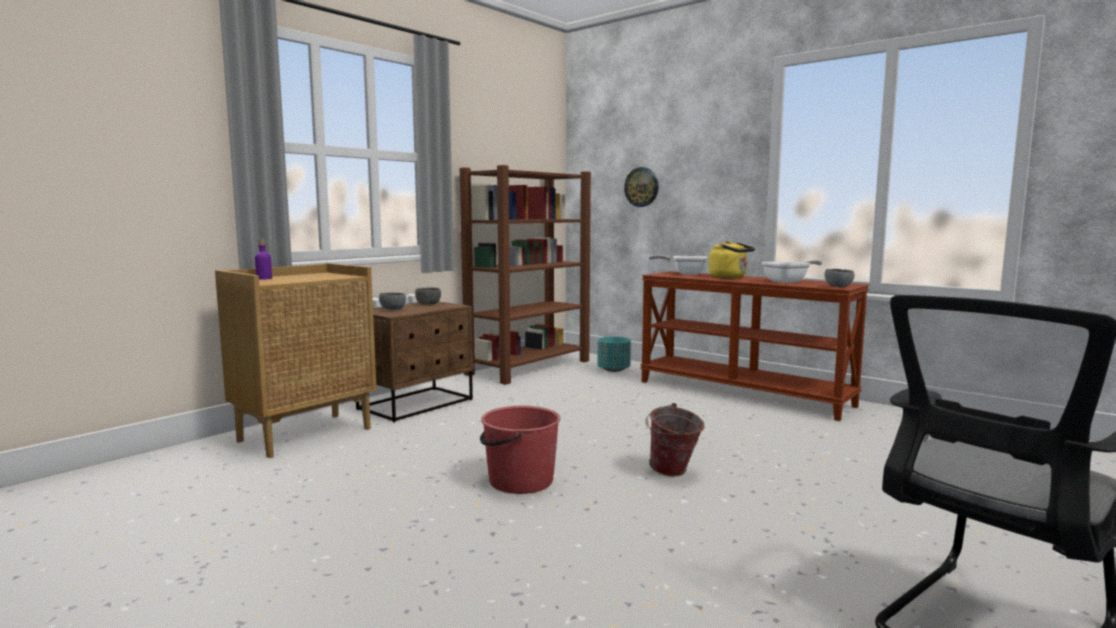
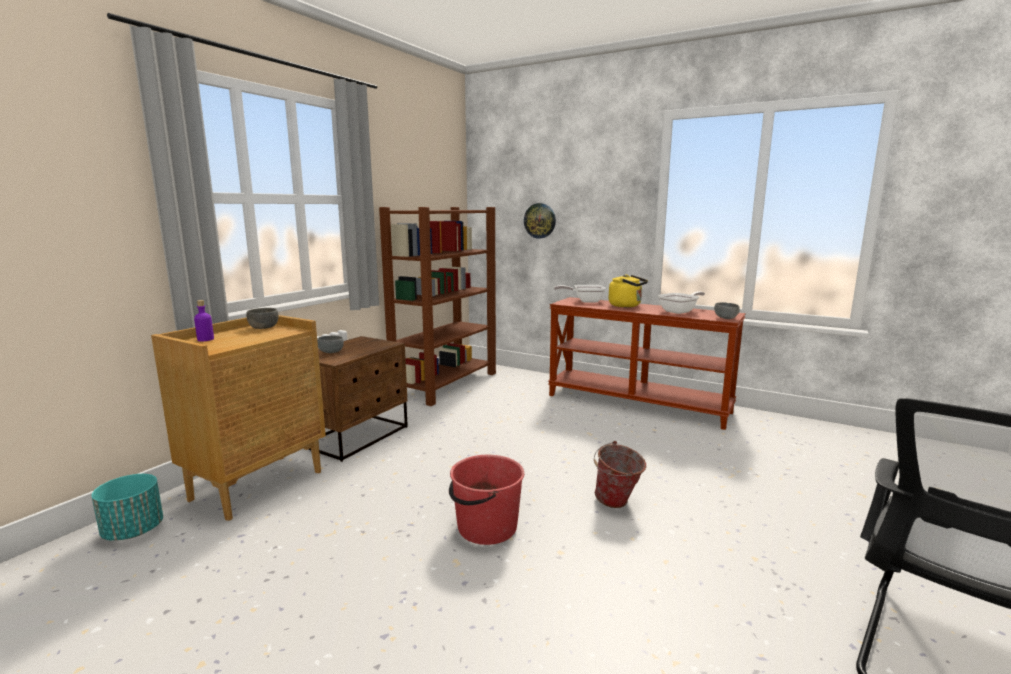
camera: 10 degrees left, 5 degrees up
grey bowl [415,287,441,305] -> grey bowl moved to [246,308,279,329]
turquoise planter [597,337,631,372] -> turquoise planter moved to [91,474,163,541]

